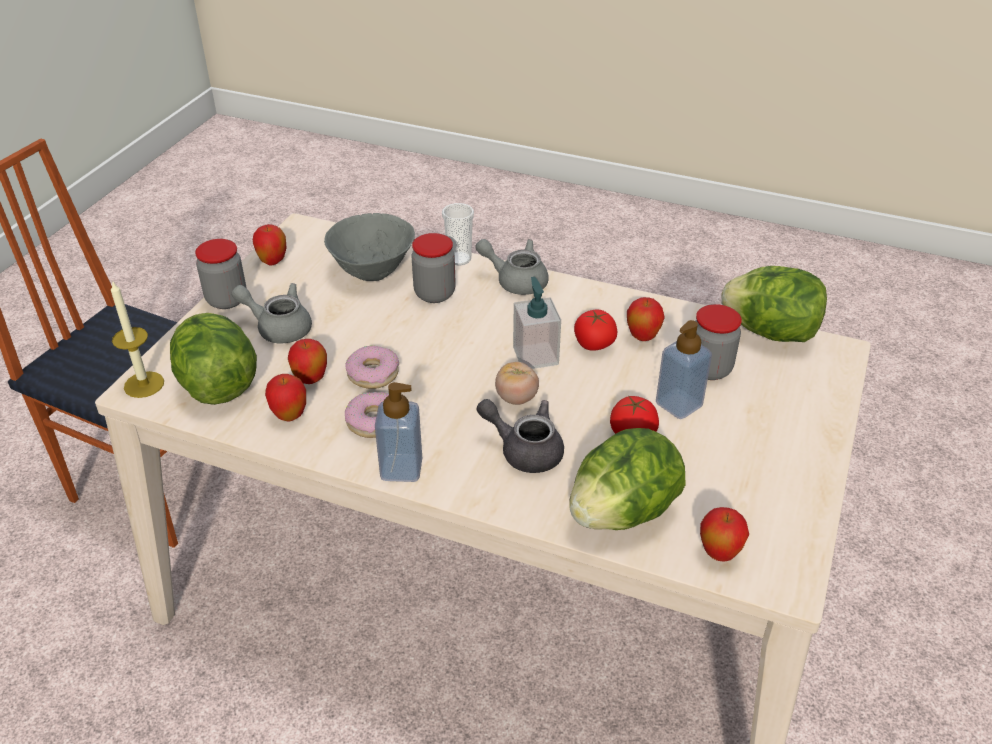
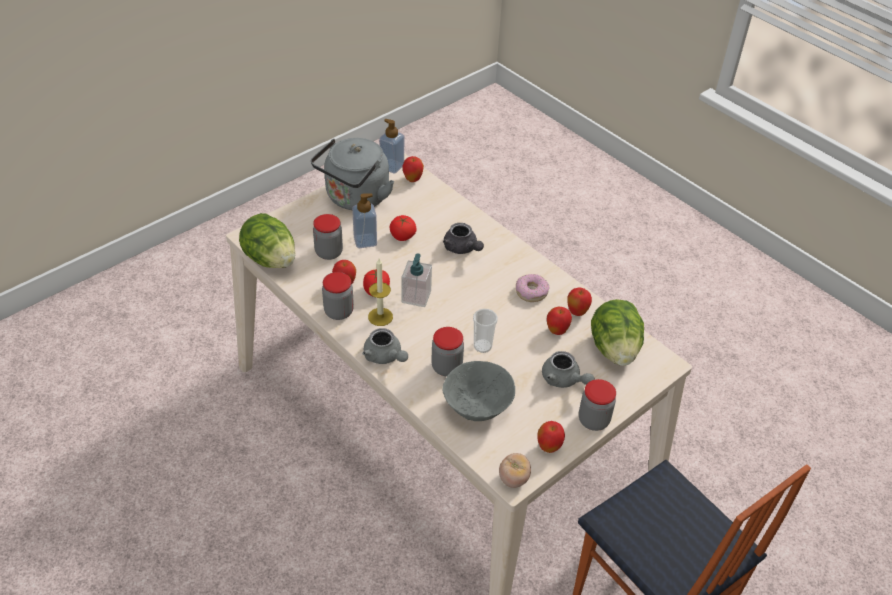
camera: 155 degrees left, 5 degrees up
candle [111,280,164,398] -> candle moved to [368,258,393,326]
donut [345,345,399,389] -> none
soap dispenser [375,382,422,482] -> soap dispenser moved to [379,119,404,174]
cup [442,203,474,265] -> cup moved to [473,309,498,353]
tomato [495,362,539,405] -> tomato moved to [499,453,531,488]
lettuce [569,428,686,530] -> none
none -> grey kettle [311,138,394,210]
none -> jar [322,272,354,320]

